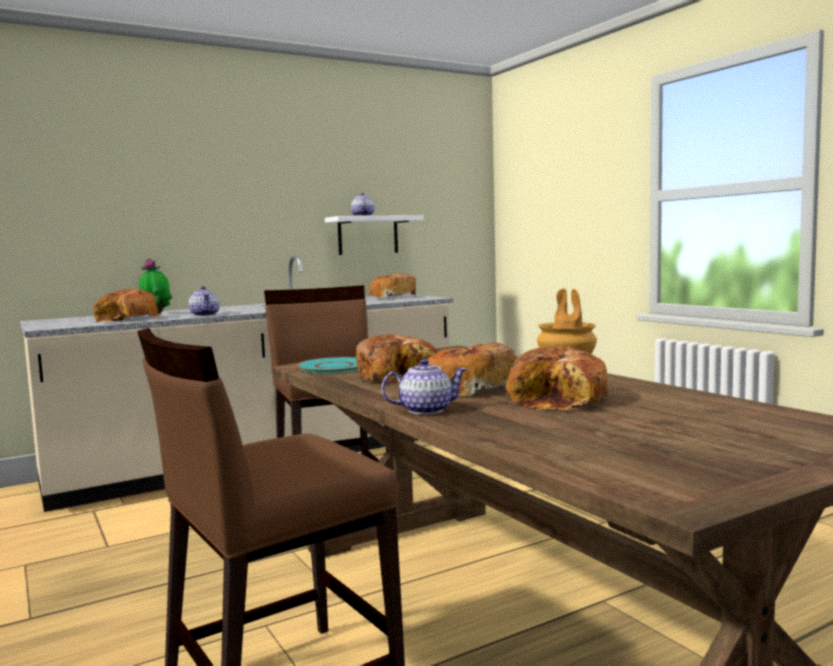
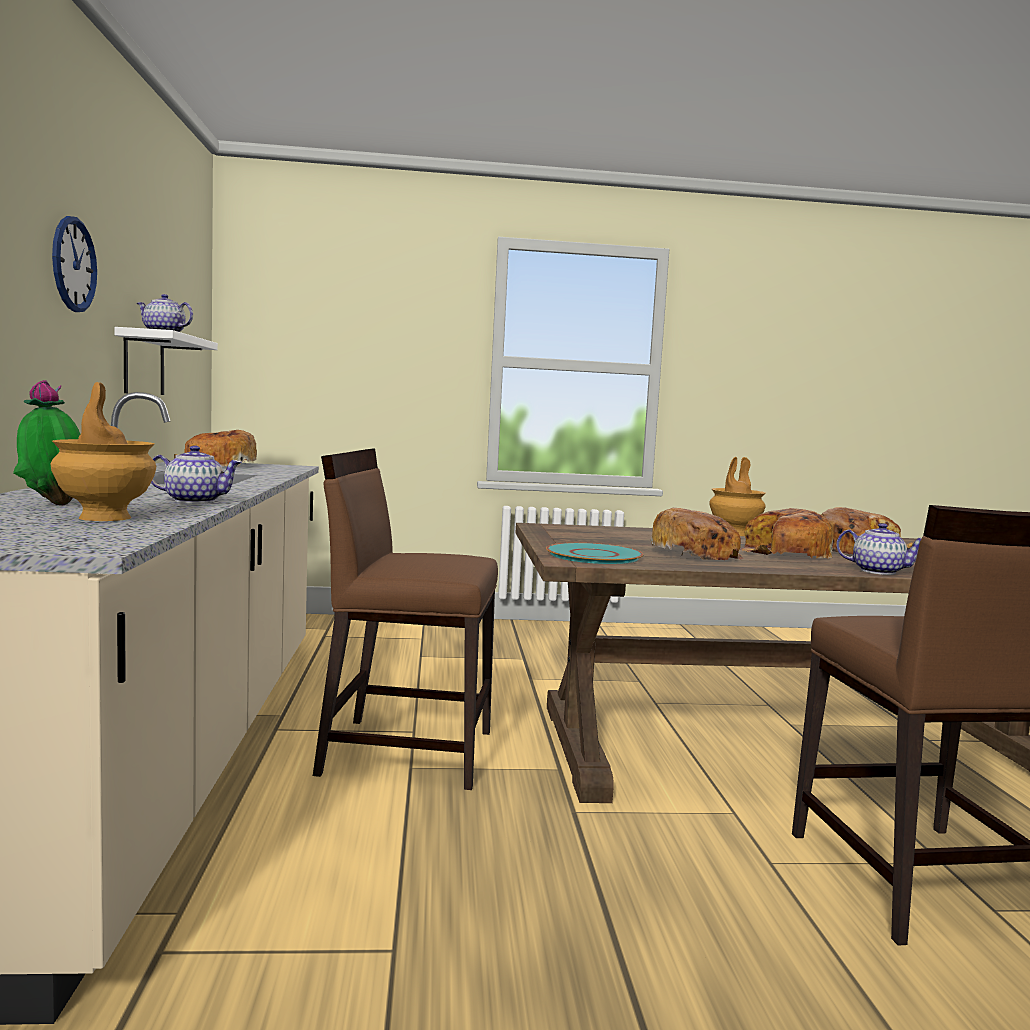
camera: 65 degrees left, 0 degrees up
bread [93,289,160,322] -> brown vase [50,382,156,521]
teapot [381,359,467,415] -> teapot turned 105 degrees clockwise [836,523,921,575]
none -> wall clock [52,216,97,312]

